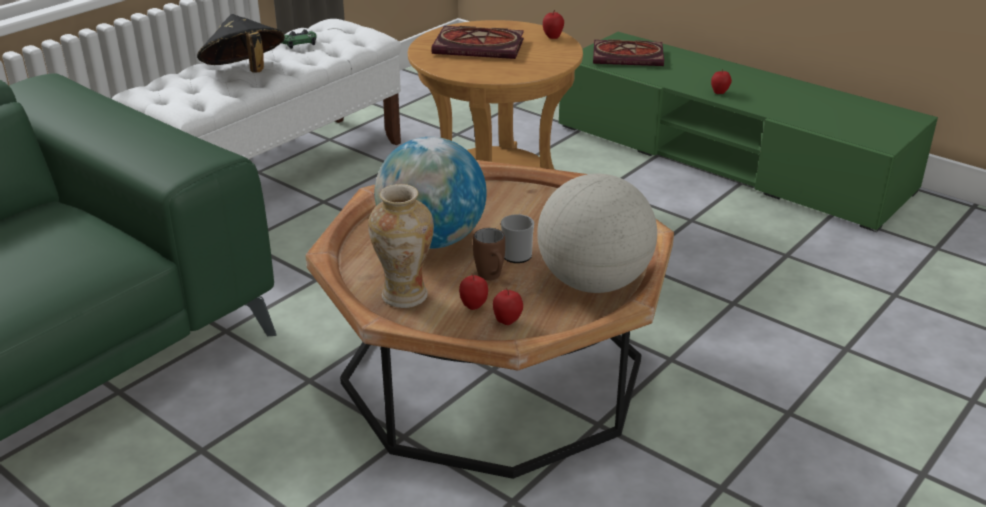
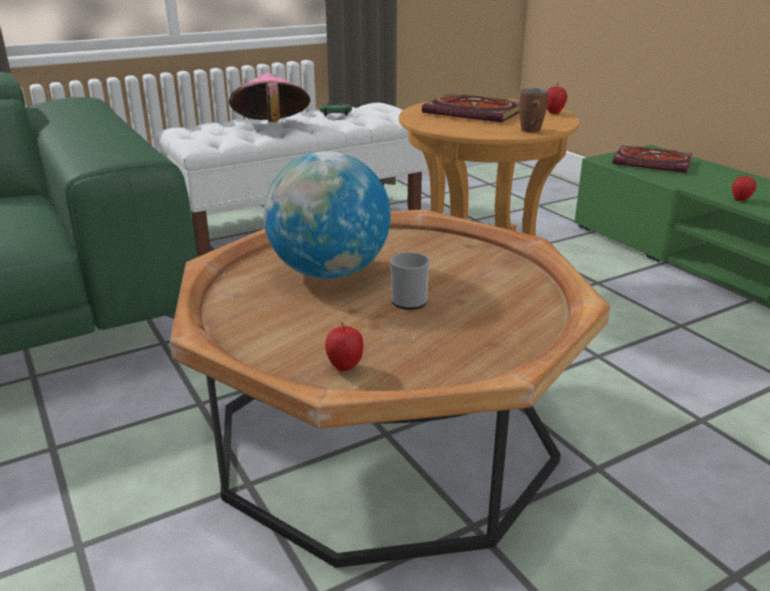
camera: 20 degrees right, 5 degrees down
black hat [197,14,285,72] -> pink hat [229,72,310,122]
vase [368,184,434,308] -> none
apple [459,273,488,310] -> none
brown mug [473,228,505,280] -> brown mug moved to [519,88,548,132]
globe [537,174,657,293] -> none

